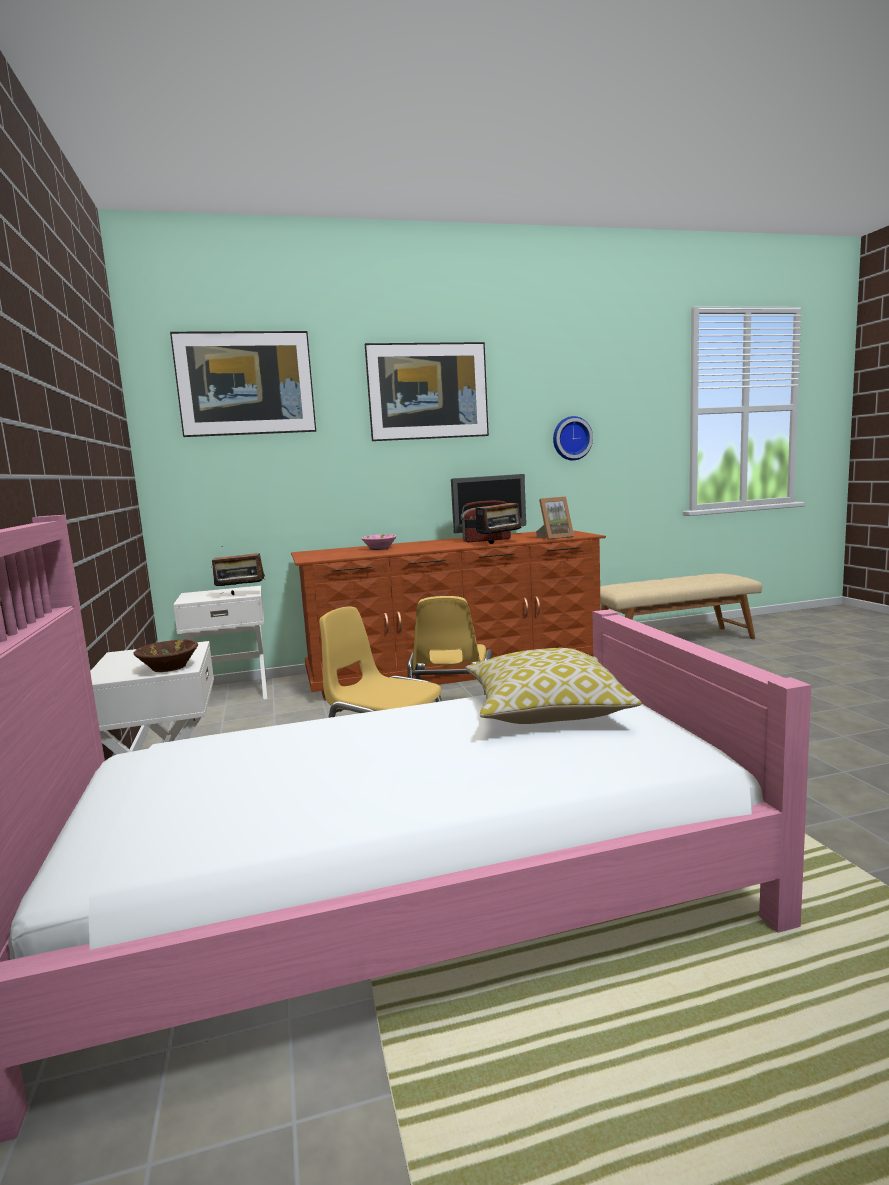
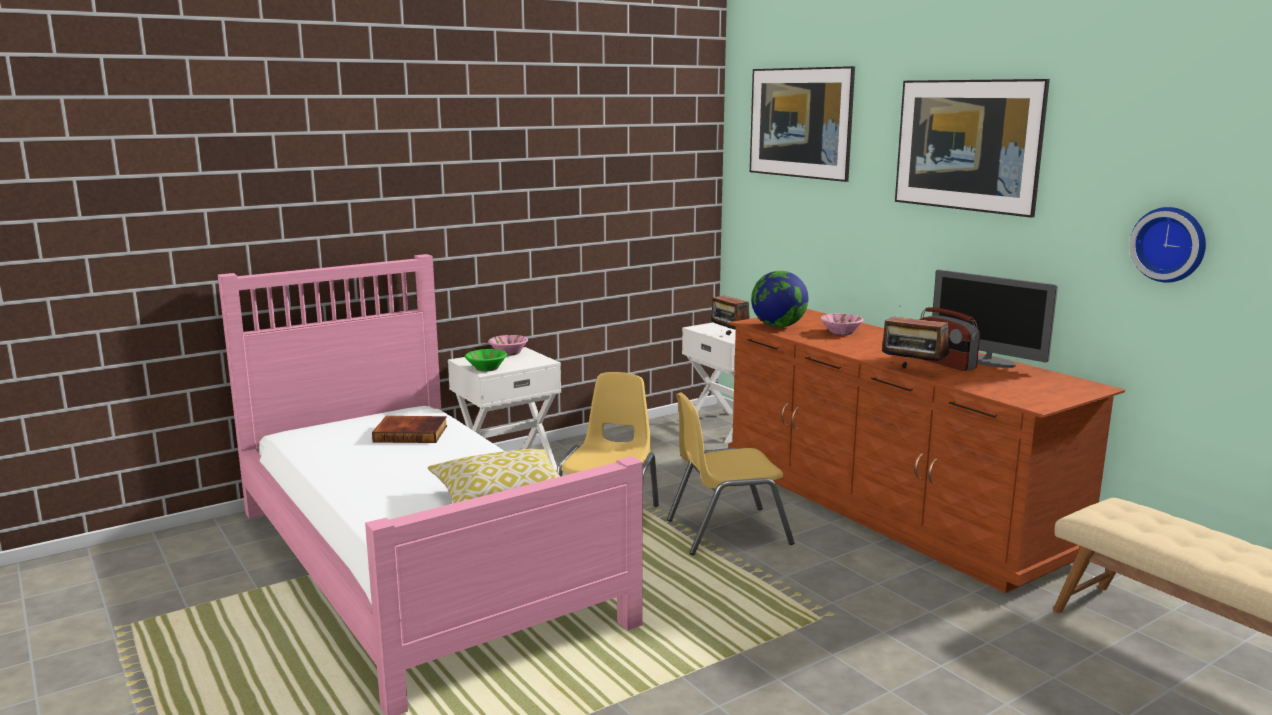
camera: 70 degrees right, 5 degrees up
brown bowl [134,640,198,672] -> green bowl [465,349,507,372]
picture frame [536,497,574,540] -> none
none -> book [372,416,447,443]
none -> pink bowl [488,335,528,356]
none -> globe [751,271,808,327]

